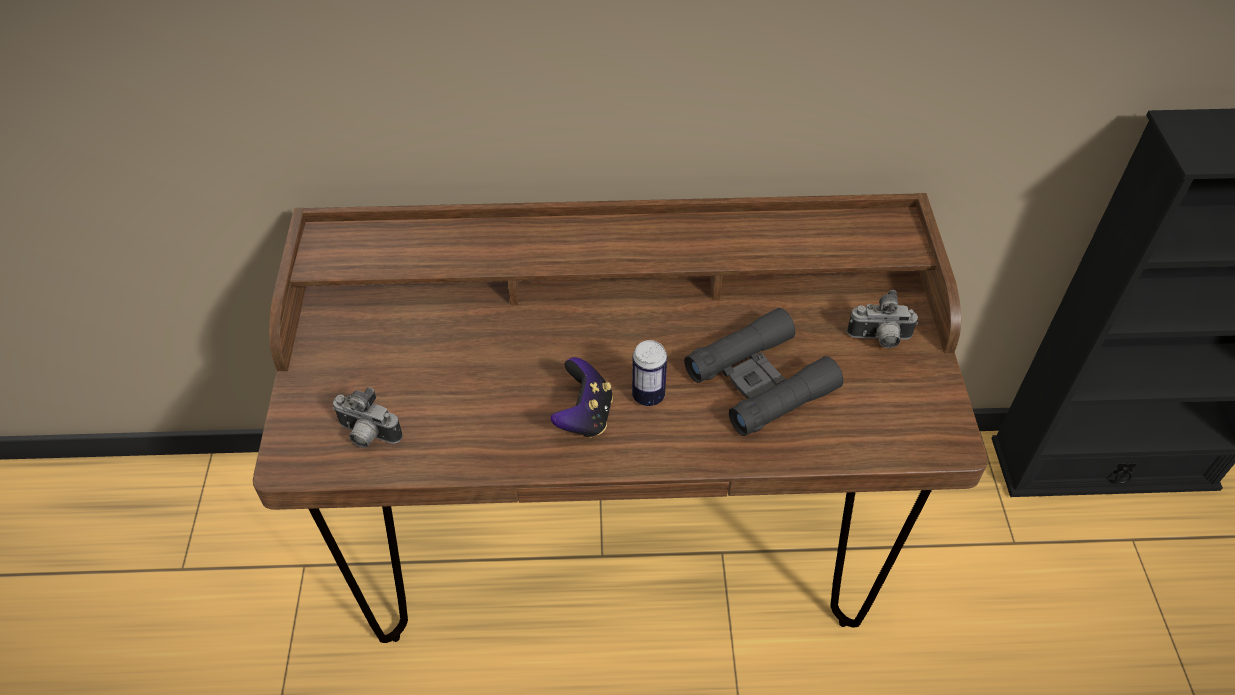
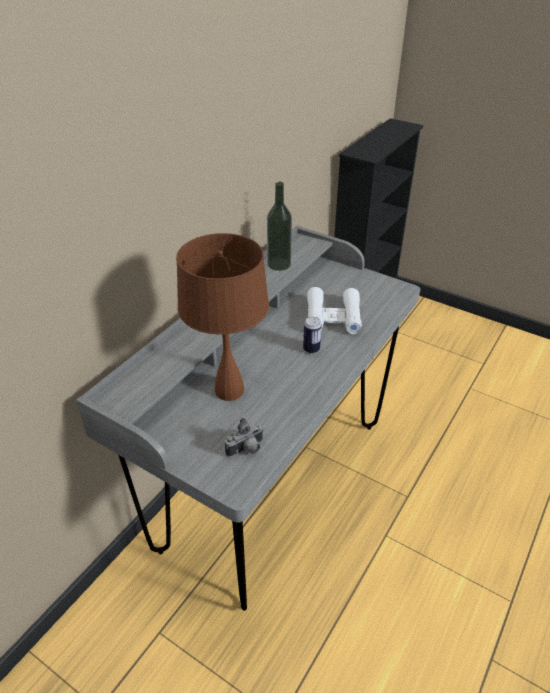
camera: 55 degrees left, 10 degrees down
brown desk [253,193,988,643] -> grey desk [76,226,420,611]
game controller [550,357,613,438] -> none
black binoculars [684,308,844,436] -> white binoculars [307,287,362,334]
camera [847,290,918,348] -> none
none -> brown table lamp [176,233,269,401]
none -> bottle [267,181,292,271]

